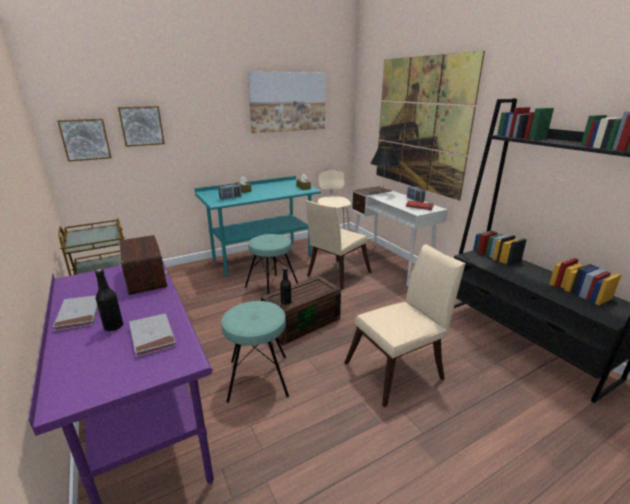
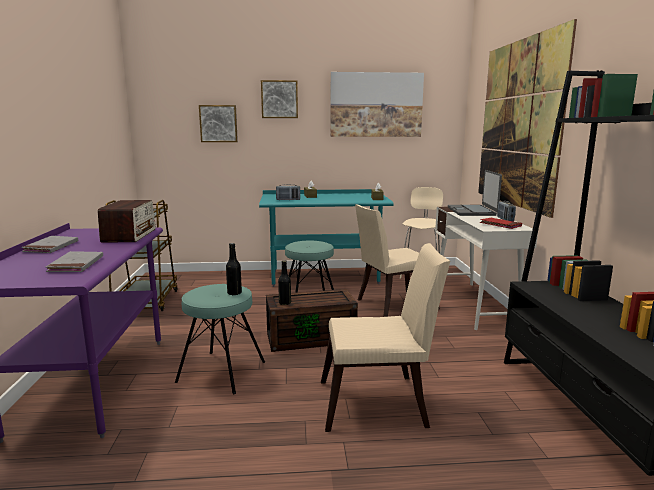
camera: 25 degrees right, 10 degrees down
picture [57,119,111,162] -> picture moved to [261,80,298,118]
black bottle [95,269,123,331] -> black bottle moved to [226,243,242,295]
black table lamp [370,146,400,185] -> laptop [448,170,502,216]

